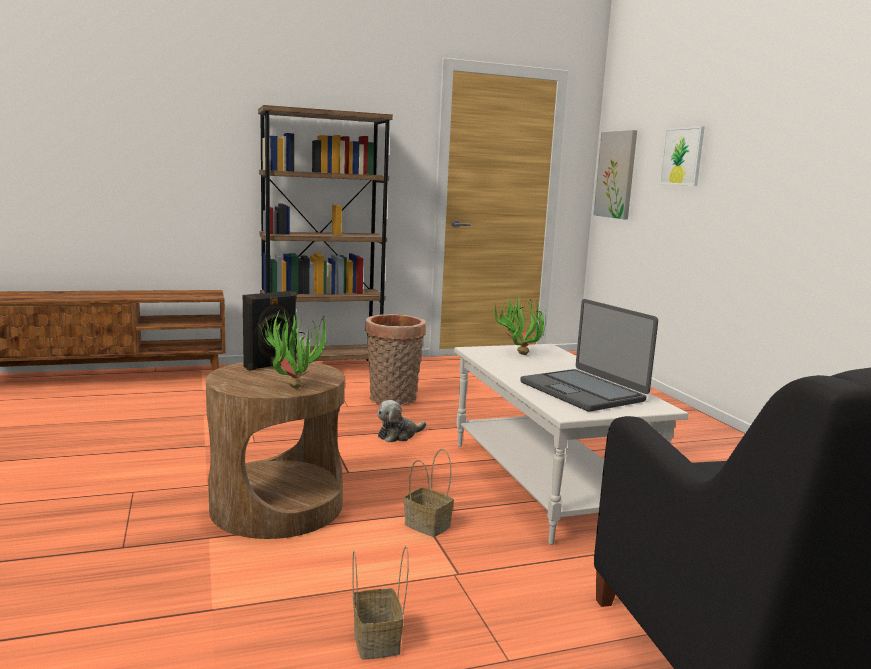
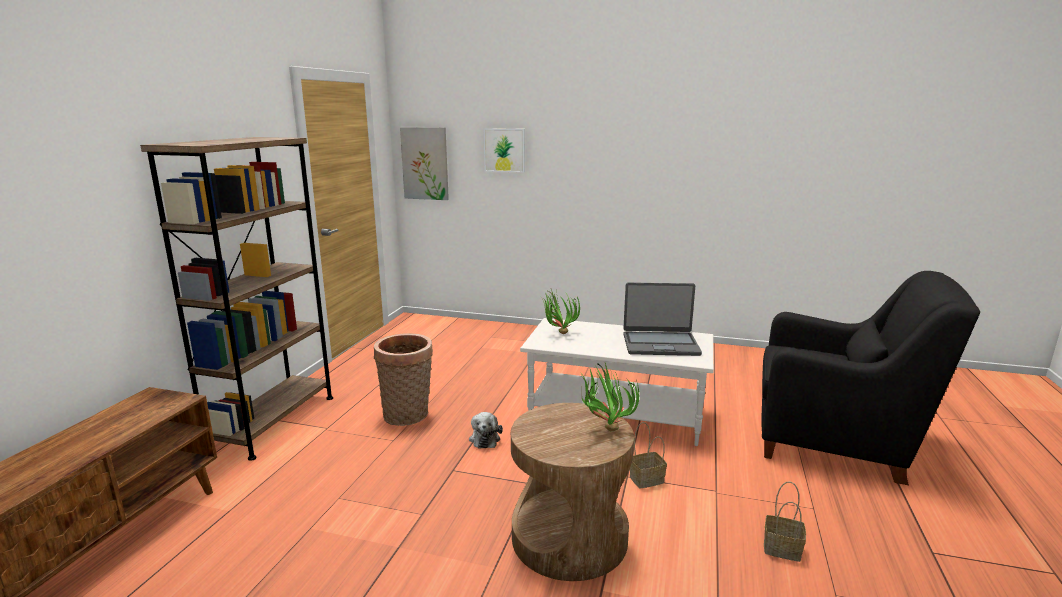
camera: 55 degrees left, 5 degrees up
black speaker [243,291,297,371] -> none

